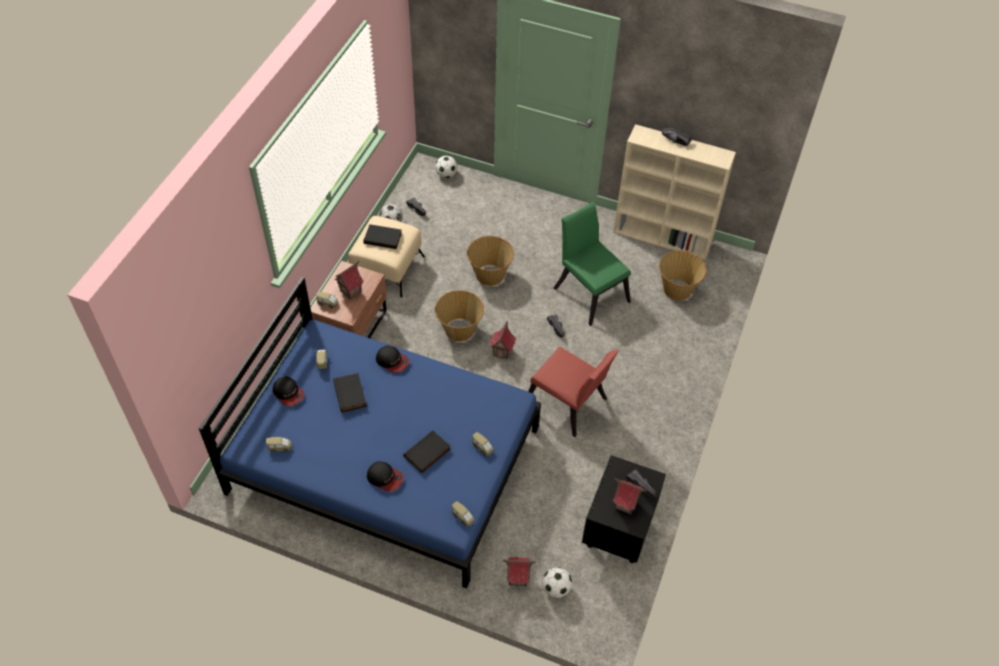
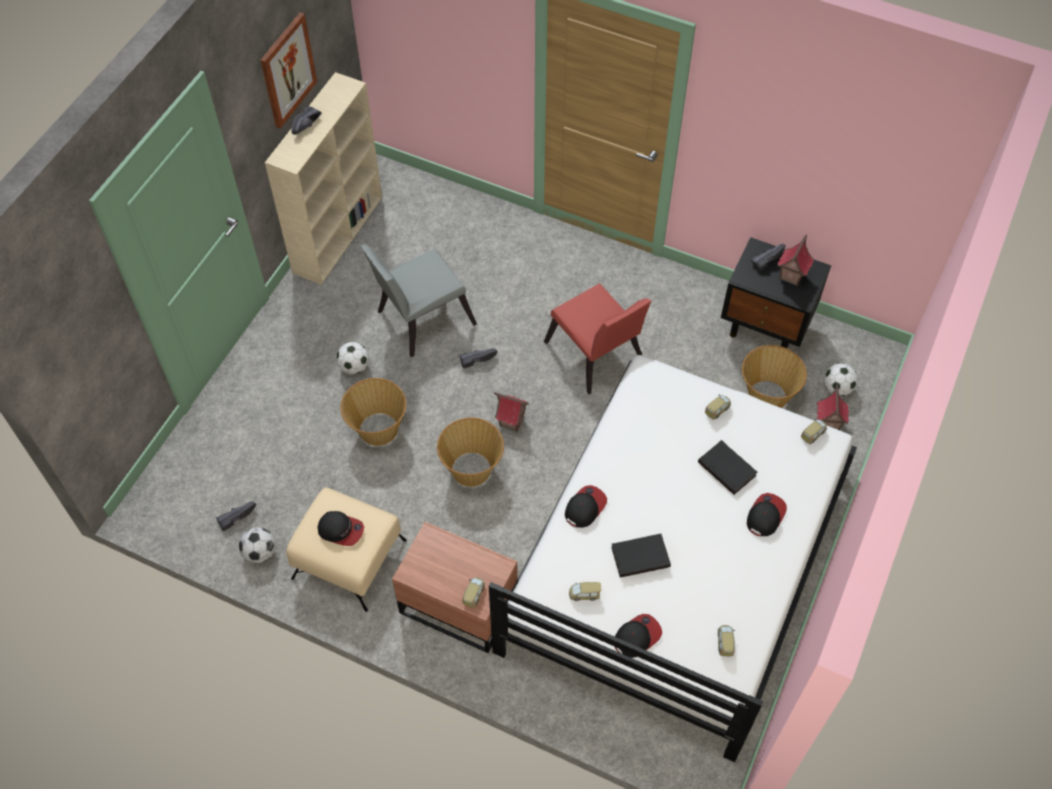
camera: 85 degrees left, 5 degrees up
blue bed [199,276,541,588] -> white bed [489,355,857,762]
toy house [334,261,364,300] -> none
black book [363,224,402,249] -> cap [318,511,364,546]
football [435,156,458,178] -> football moved to [336,342,369,374]
red chair [528,347,619,437] -> red chair turned 105 degrees clockwise [544,283,651,394]
green chair [554,202,631,326] -> grey chair [360,244,477,357]
basket [659,250,707,301] -> basket moved to [742,345,807,408]
none -> picture [260,12,317,129]

